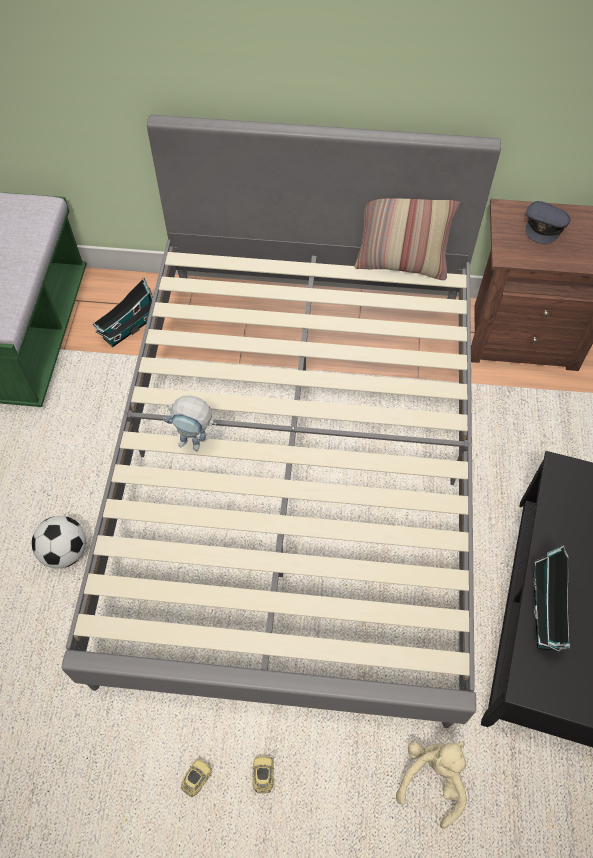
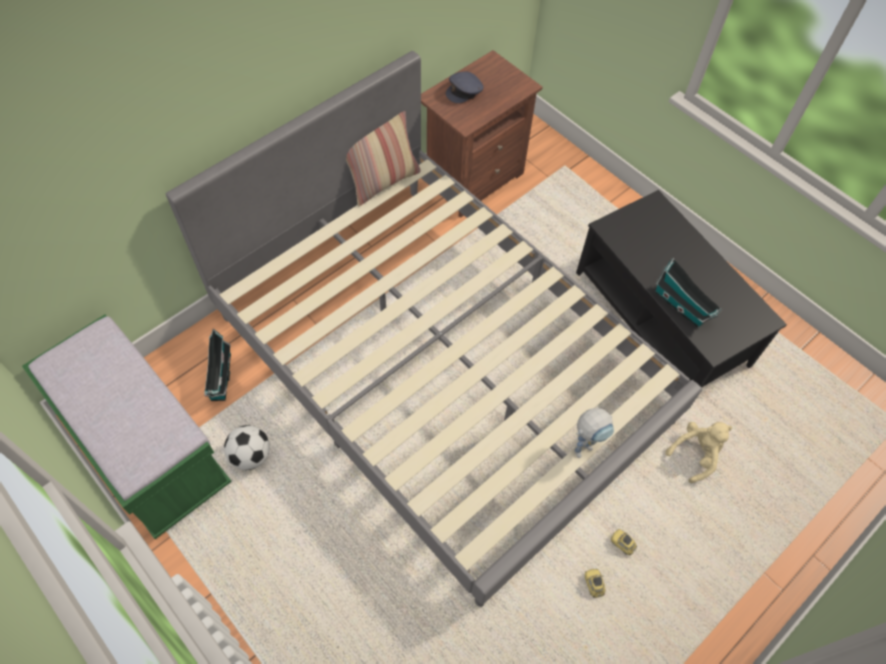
camera: 50 degrees left, 0 degrees up
football [32,516,86,569] -> football moved to [224,425,270,470]
toy robot [163,395,217,451] -> toy robot moved to [574,408,614,458]
beige plush toy [396,741,467,829] -> beige plush toy turned 75 degrees clockwise [665,422,732,483]
grey cap [525,201,571,244] -> grey cap turned 75 degrees clockwise [446,72,484,103]

